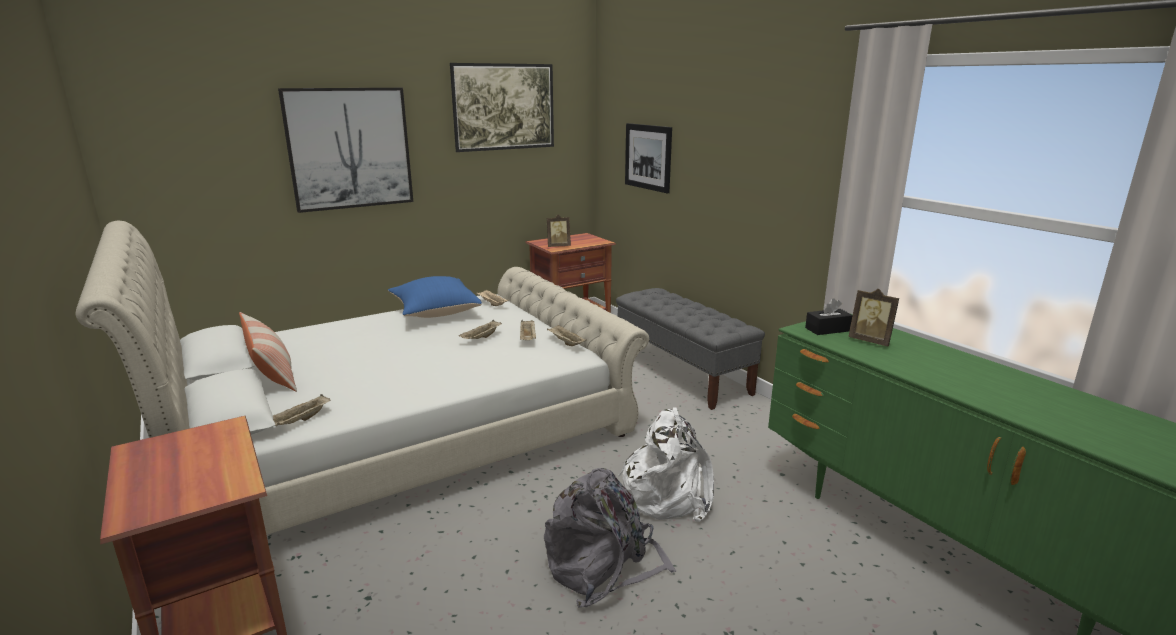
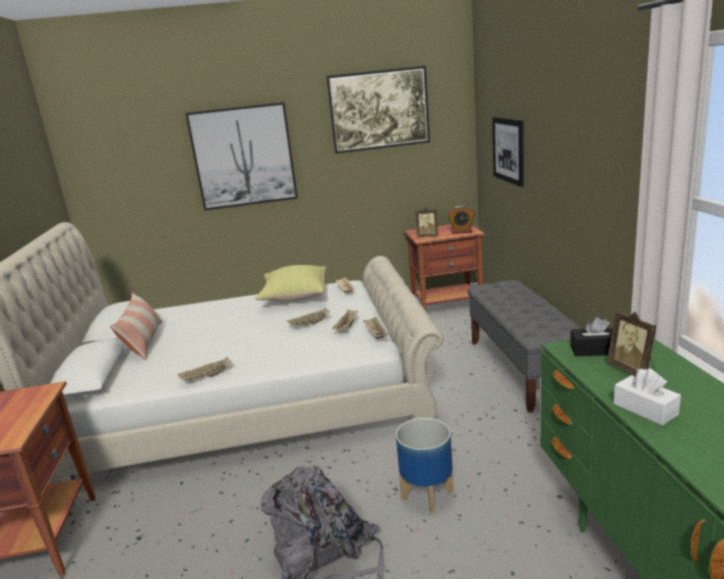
camera: 25 degrees right, 0 degrees up
beige tray [273,394,330,426] -> beige tray moved to [178,357,231,380]
blue pillow [388,276,482,318] -> yellow pillow [255,265,326,302]
white backpack [618,407,714,522] -> planter [396,418,454,514]
none -> alarm clock [447,206,475,234]
none -> white tissue box [614,368,681,425]

